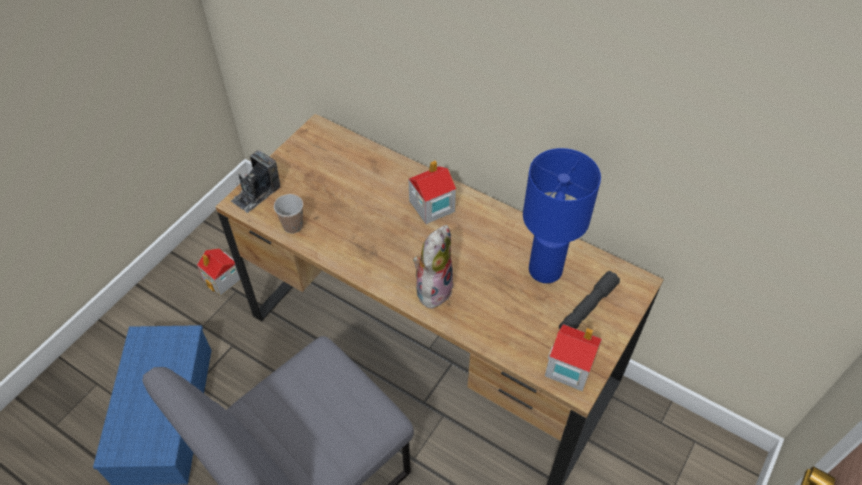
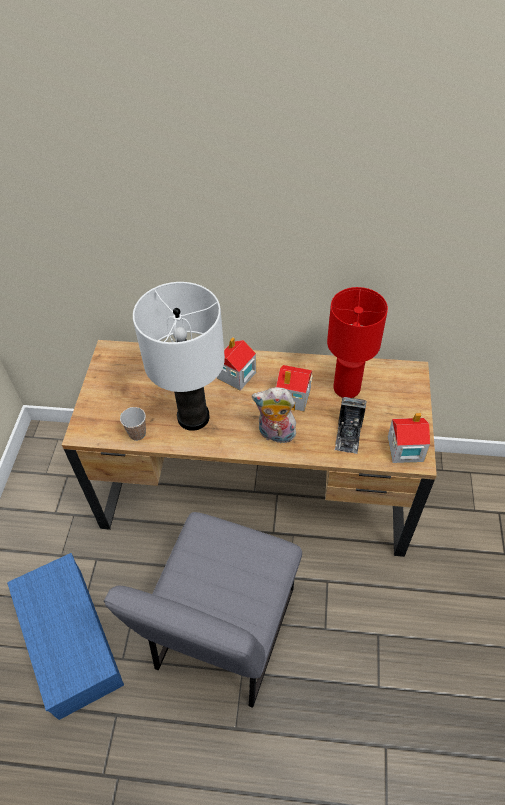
camera: 25 degrees left, 0 degrees up
toy house [197,248,240,296] -> toy house moved to [276,365,313,412]
camera [230,150,281,213] -> camera moved to [334,397,367,454]
plush toy [413,225,453,308] -> plush toy turned 75 degrees counterclockwise [252,387,298,443]
blue table lamp [523,148,601,283] -> red table lamp [327,287,388,398]
grey flashlight [559,271,620,329] -> none
none -> white table lamp [133,282,225,431]

